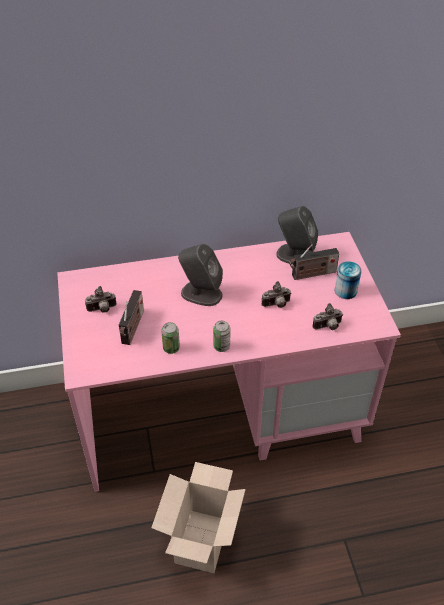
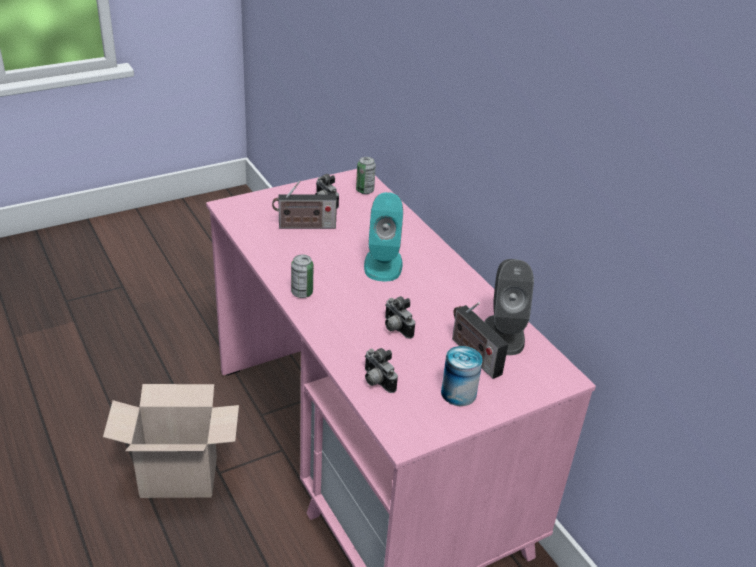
camera: 70 degrees right, 10 degrees down
can [161,322,180,354] -> can moved to [356,157,376,194]
grey speaker [178,244,223,306] -> turquoise speaker [364,192,403,281]

